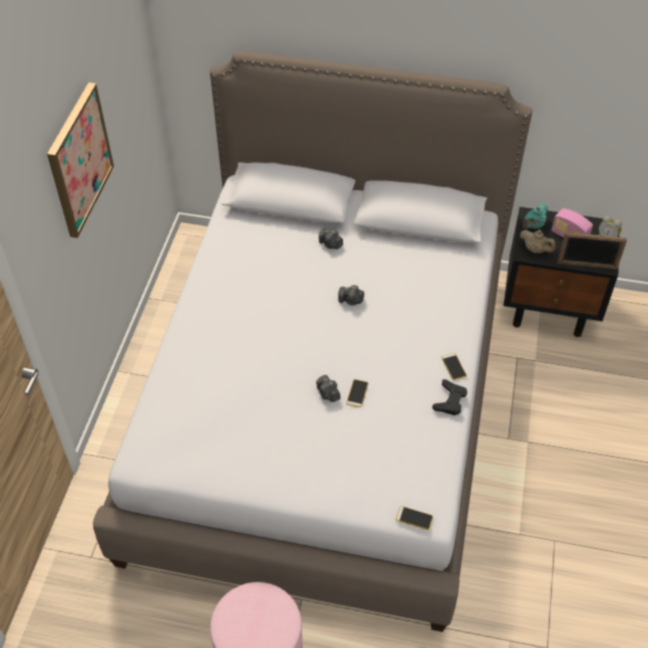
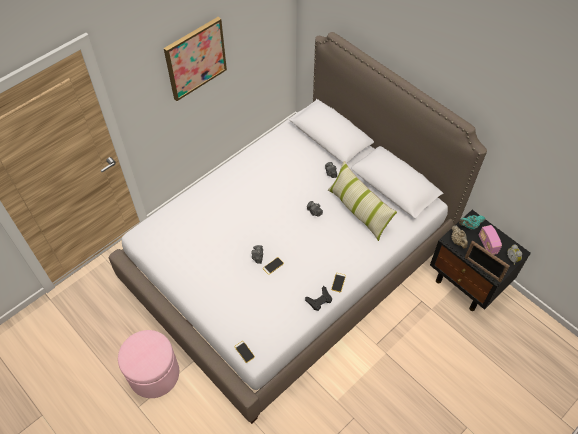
camera: 35 degrees right, 5 degrees up
none -> pillow [328,161,397,241]

